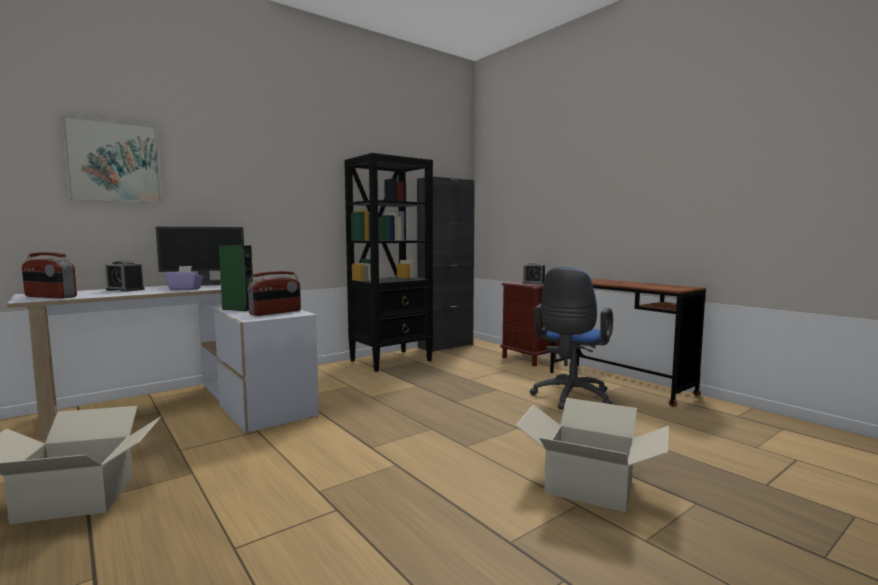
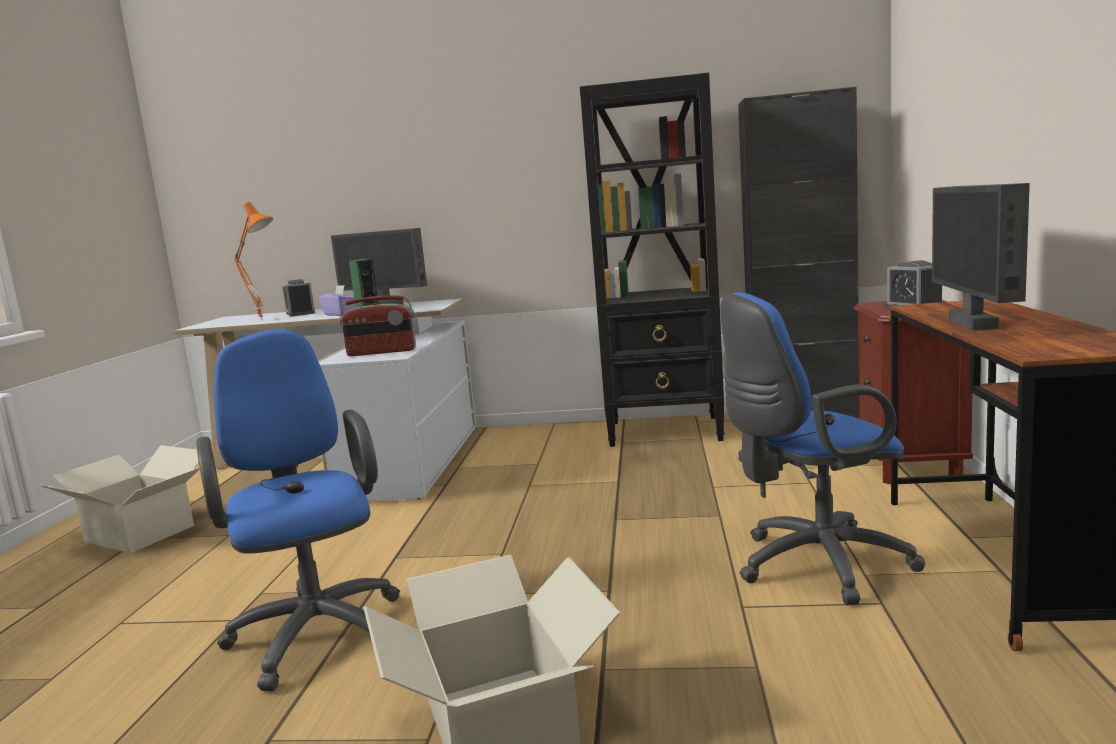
camera: 45 degrees right, 5 degrees up
radio [22,252,77,299] -> none
picture [61,115,162,203] -> none
none -> blue office chair [196,329,400,691]
none -> orange table lamp [234,202,273,319]
none -> monitor [932,183,1030,331]

